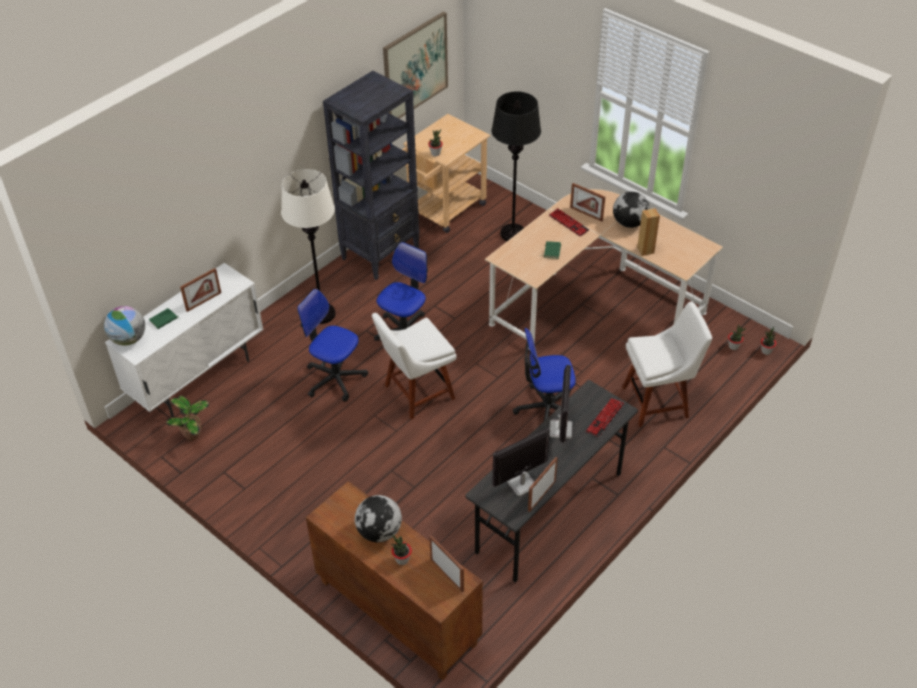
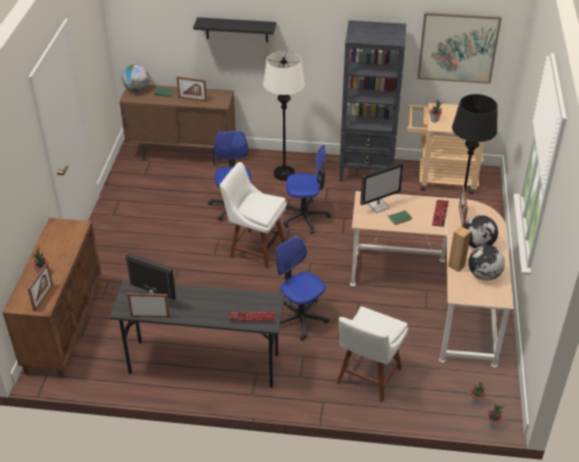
camera: 55 degrees right, 5 degrees down
white cabinet [105,263,263,418] -> brown cabinet [119,85,236,166]
potted plant [166,395,209,440] -> none
globe [355,495,402,542] -> globe moved to [468,245,505,280]
monitor [550,365,573,443] -> monitor moved to [360,162,404,213]
white chair [622,302,712,427] -> white chair turned 75 degrees clockwise [337,306,408,402]
none -> black shelf [193,17,276,42]

